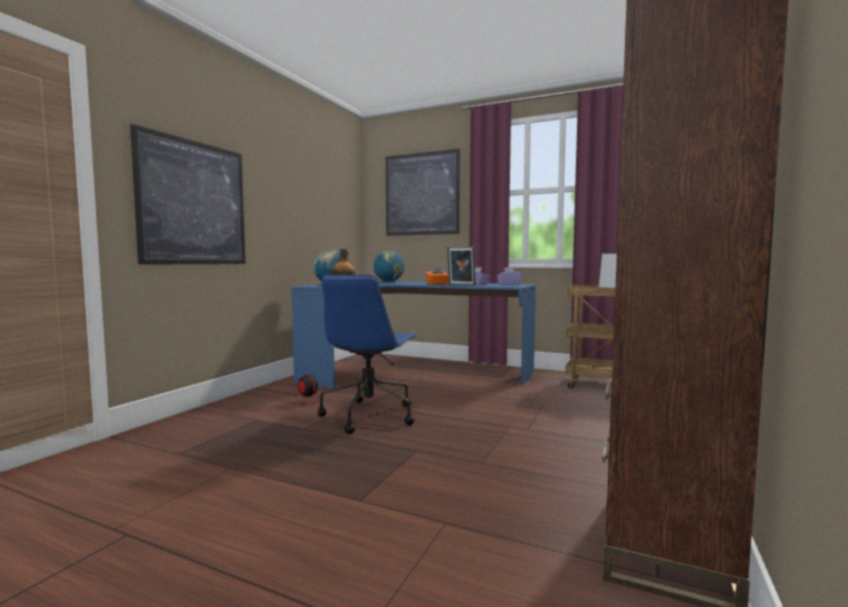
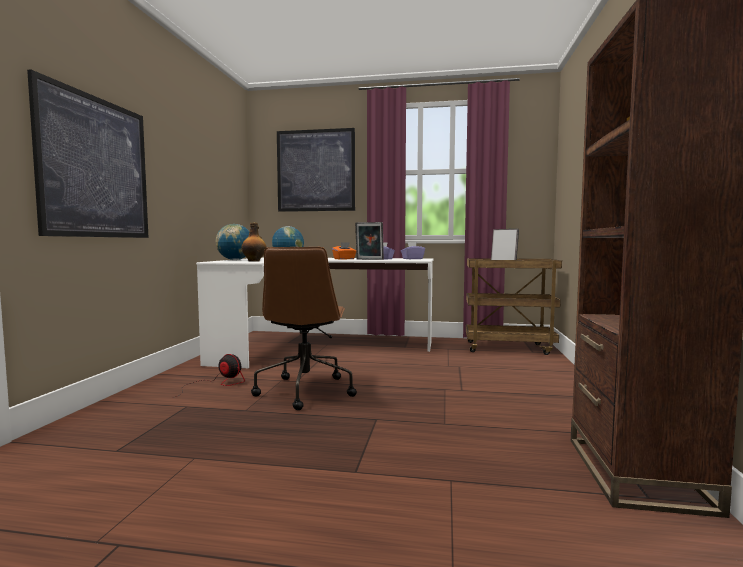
camera: 15 degrees left, 0 degrees up
blue desk [291,281,537,389] -> white desk [196,257,433,368]
blue office chair [318,275,417,434] -> brown office chair [251,247,357,410]

